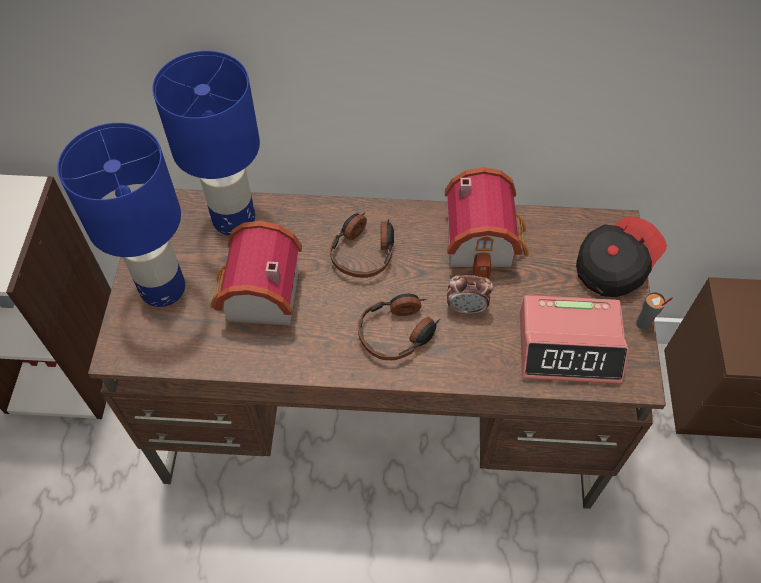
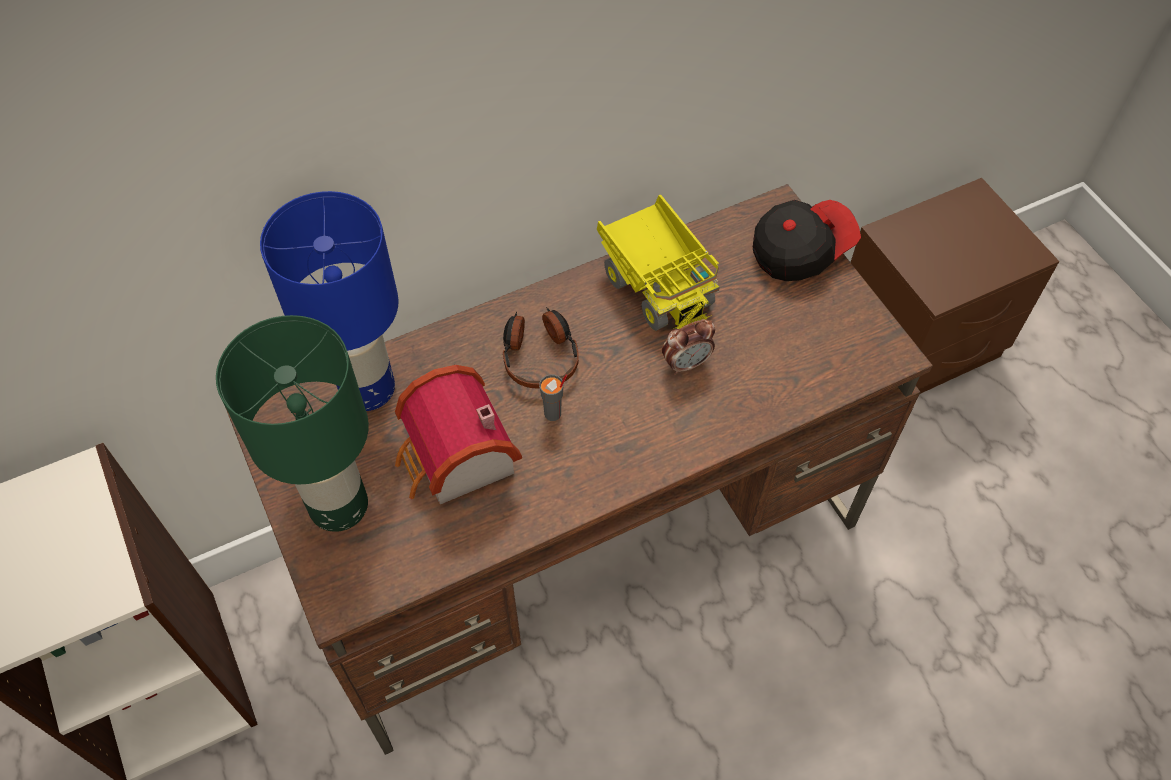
camera: 30 degrees left, 0 degrees up
blue table lamp [57,123,185,307] -> green table lamp [216,315,369,532]
headphones [358,294,440,360] -> none
toy house [445,167,529,279] -> toy truck [597,194,720,331]
alarm clock [520,295,629,384] -> none
cap [576,216,667,297] -> cap turned 45 degrees clockwise [753,200,861,281]
grey cup [636,292,673,330] -> grey cup moved to [539,374,567,421]

